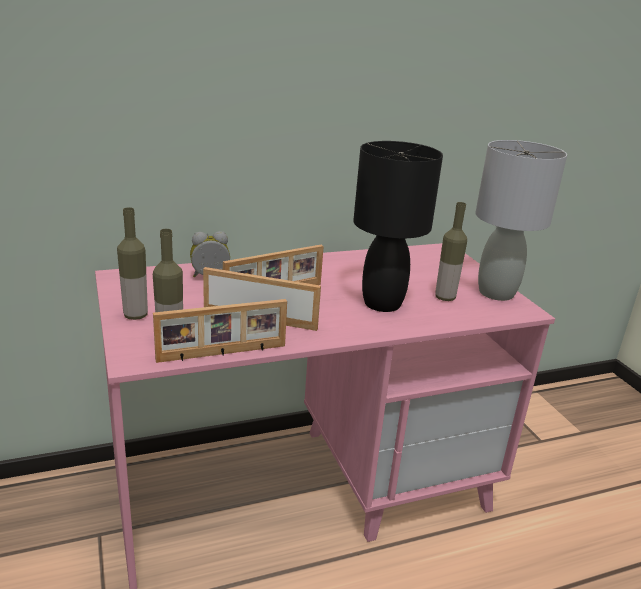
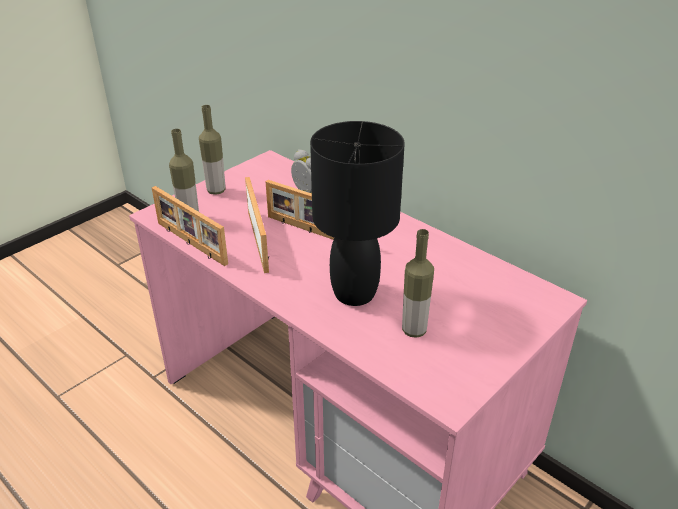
camera: 65 degrees right, 10 degrees up
grey table lamp [475,140,567,301] -> none

